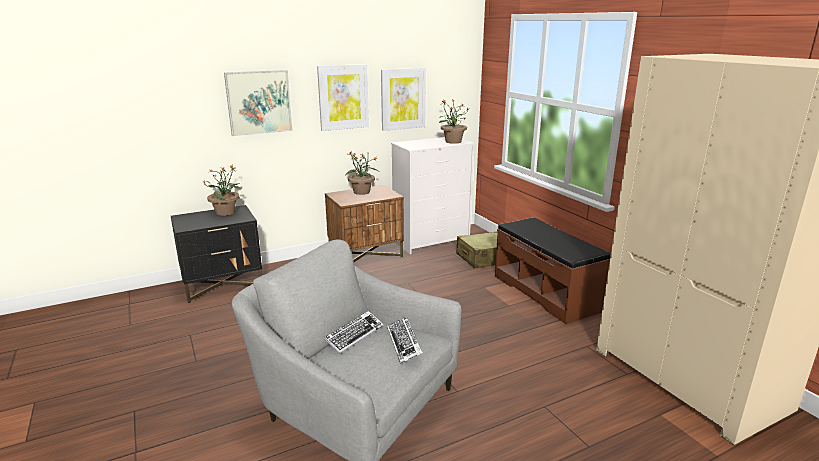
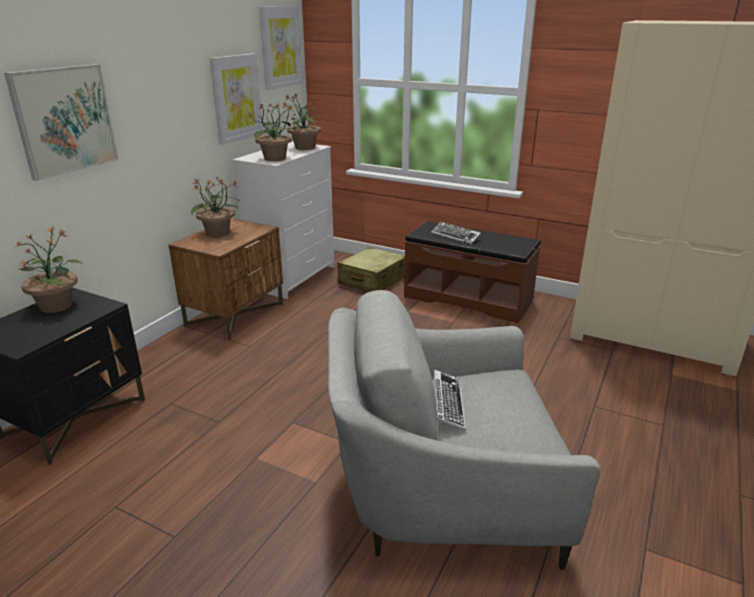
camera: 35 degrees left, 5 degrees up
picture [317,64,369,131] -> picture moved to [259,6,303,90]
keyboard [387,317,423,364] -> keyboard moved to [431,222,481,244]
none -> potted plant [249,102,300,161]

